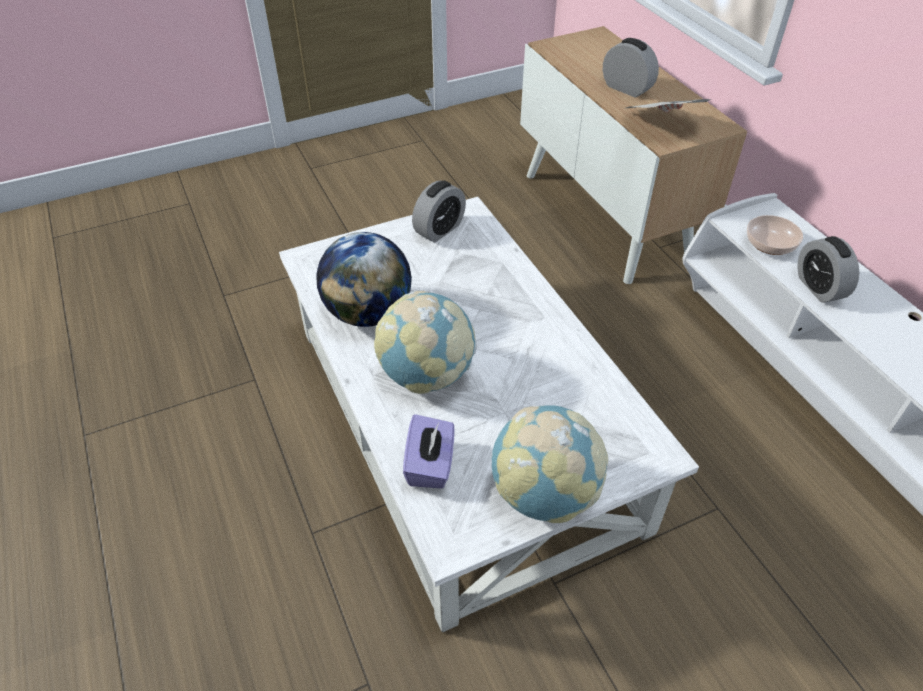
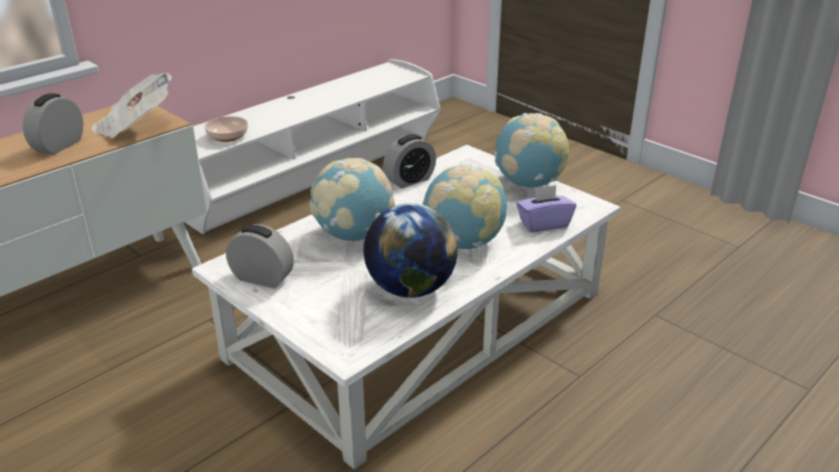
camera: 110 degrees left, 15 degrees down
alarm clock [797,236,859,303] -> alarm clock moved to [383,134,436,188]
none -> globe [310,158,395,241]

